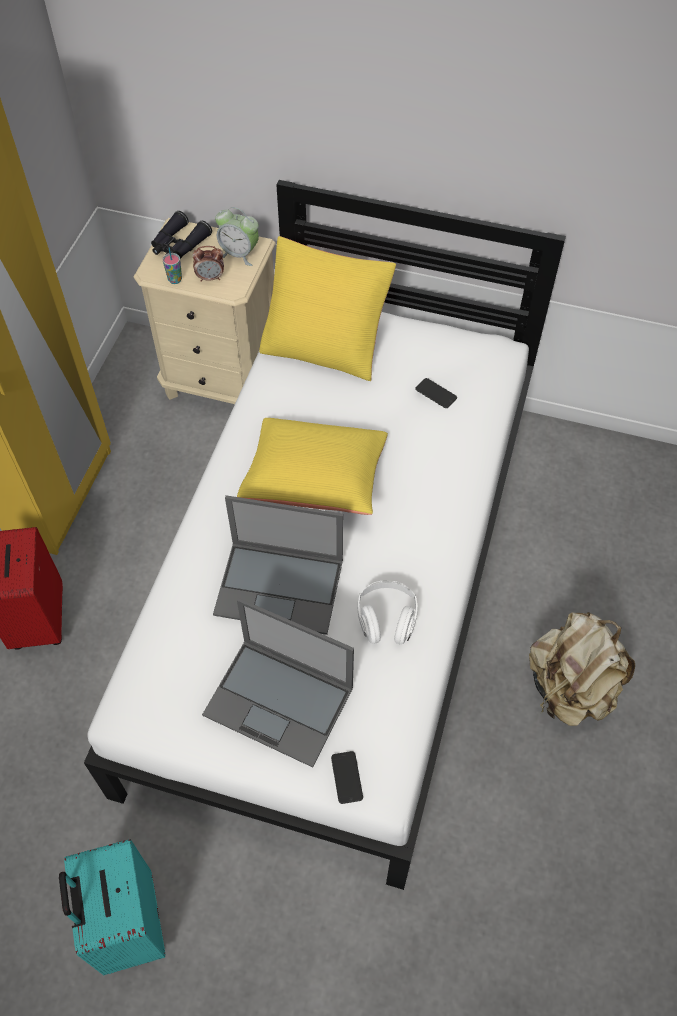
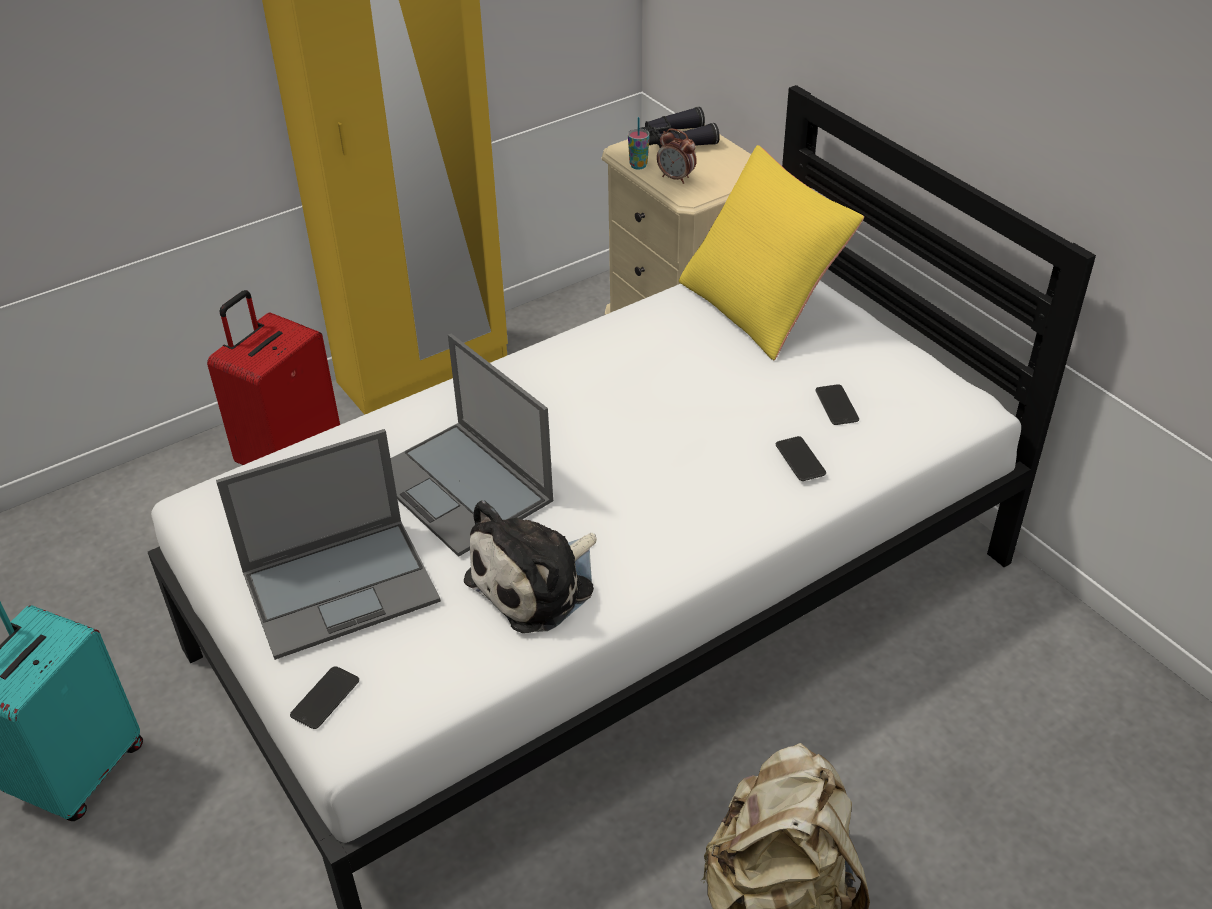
camera: 40 degrees right, 15 degrees down
laptop [202,598,354,767] -> laptop turned 90 degrees counterclockwise [216,429,441,660]
alarm clock [215,207,259,266] -> none
yellow pillow [237,418,388,515] -> none
white headphones [358,580,418,645] -> plush toy [464,500,597,633]
none -> phone [776,436,826,481]

